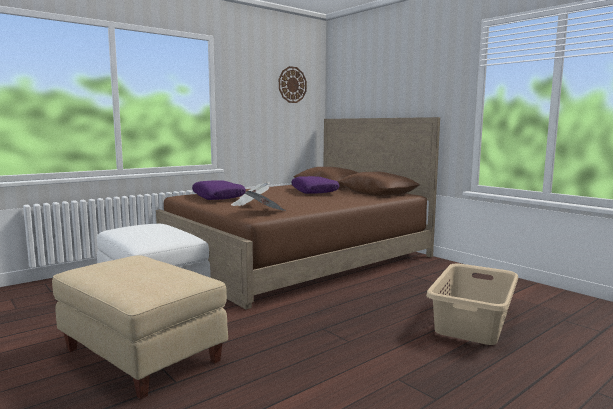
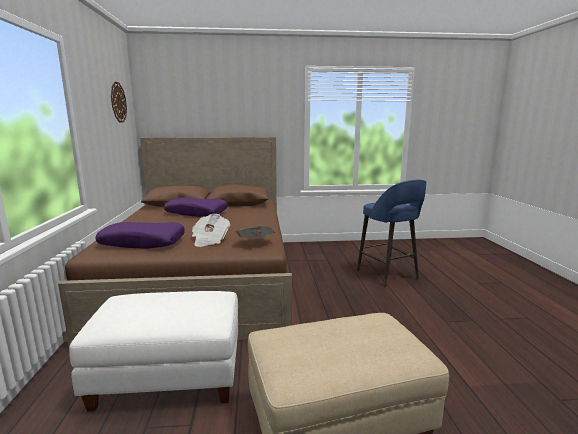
camera: 55 degrees left, 5 degrees up
beige laundry basket [426,263,518,345] -> blue stool [357,180,426,287]

